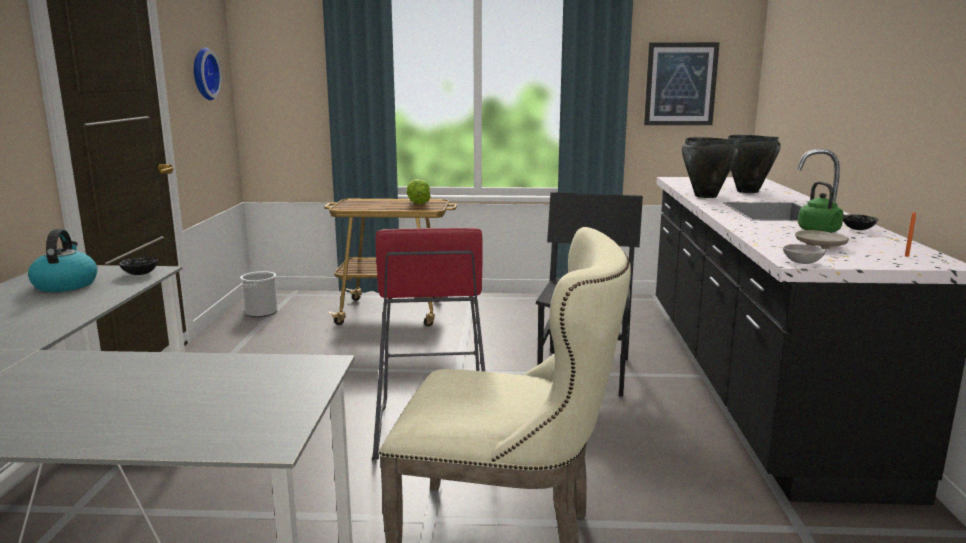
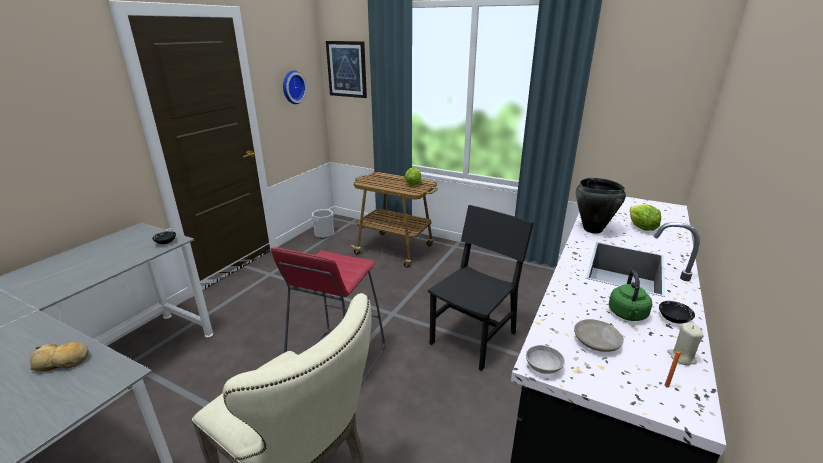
camera: 25 degrees right, 10 degrees up
kettle [28,229,98,292] -> none
picture [644,42,719,125] -> picture moved to [326,41,367,98]
black cooking pot [728,135,781,193] -> lettuce [630,204,661,231]
none -> bread [30,342,89,372]
none -> beige candle [667,323,704,366]

